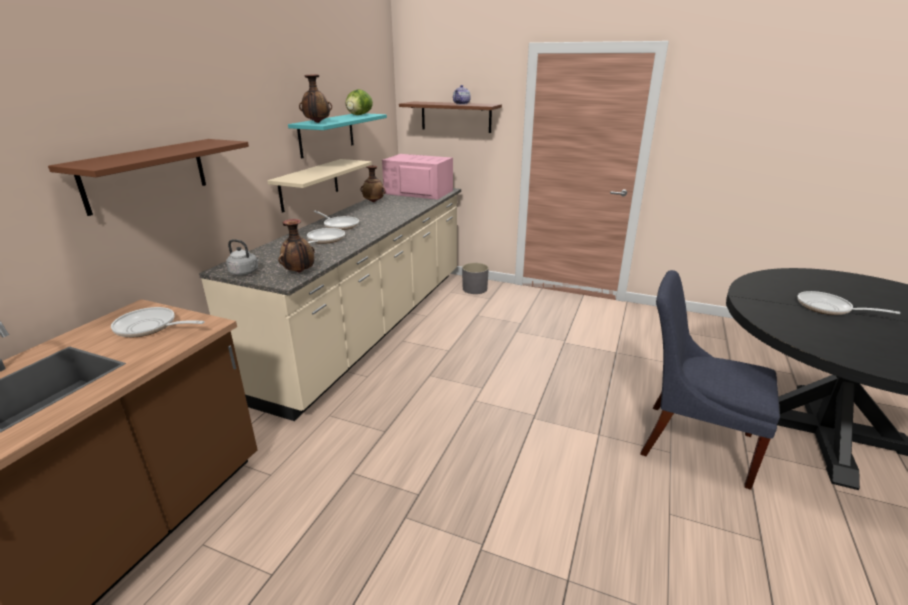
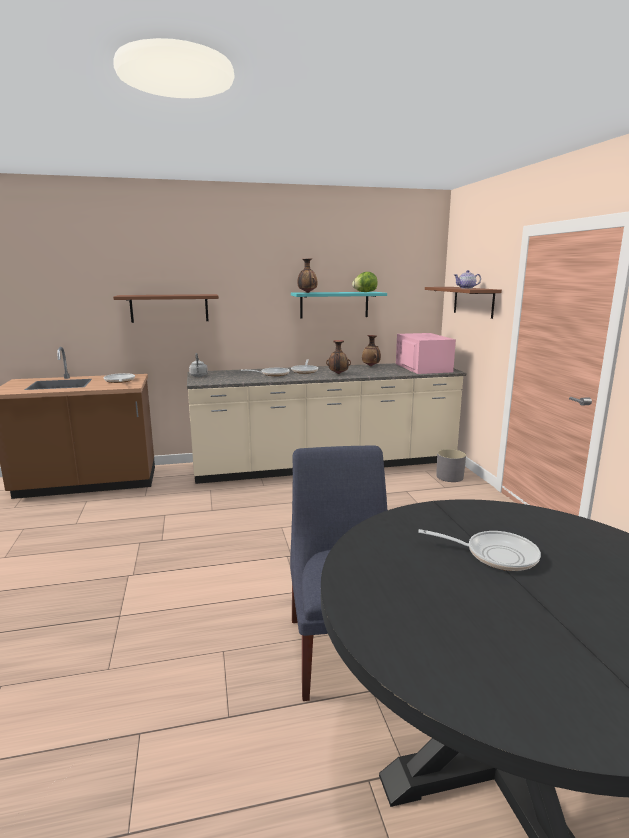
camera: 55 degrees right, 10 degrees down
beige shelf [267,159,372,213] -> none
vase [278,219,315,273] -> vase moved to [326,340,351,374]
frying pan [797,291,900,315] -> frying pan turned 105 degrees clockwise [418,529,541,571]

